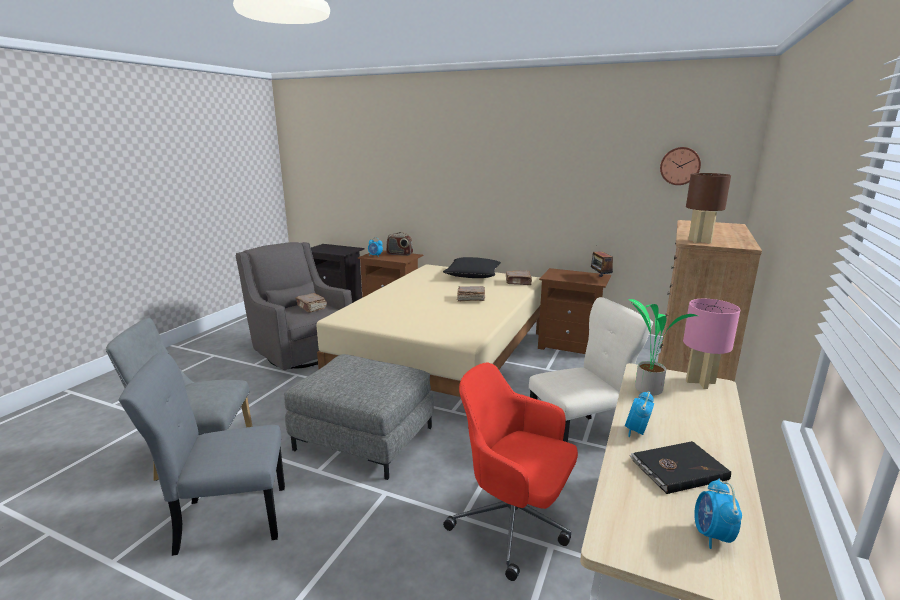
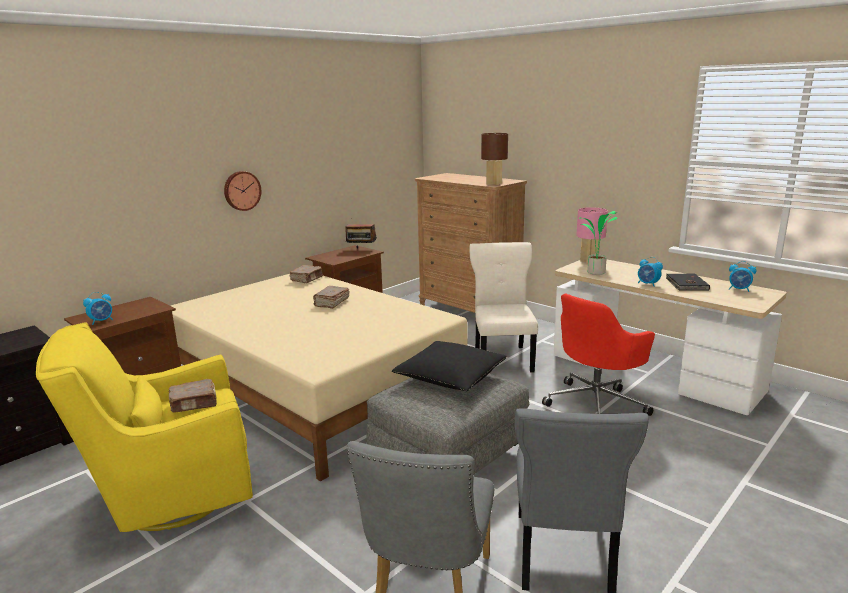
camera: 70 degrees left, 0 degrees up
grey armchair [236,242,352,370] -> yellow armchair [36,322,253,532]
radio [386,232,413,256] -> none
black pillow [443,257,501,278] -> black pillow moved to [392,341,507,391]
wall clock [660,147,701,185] -> wall clock moved to [224,171,261,211]

